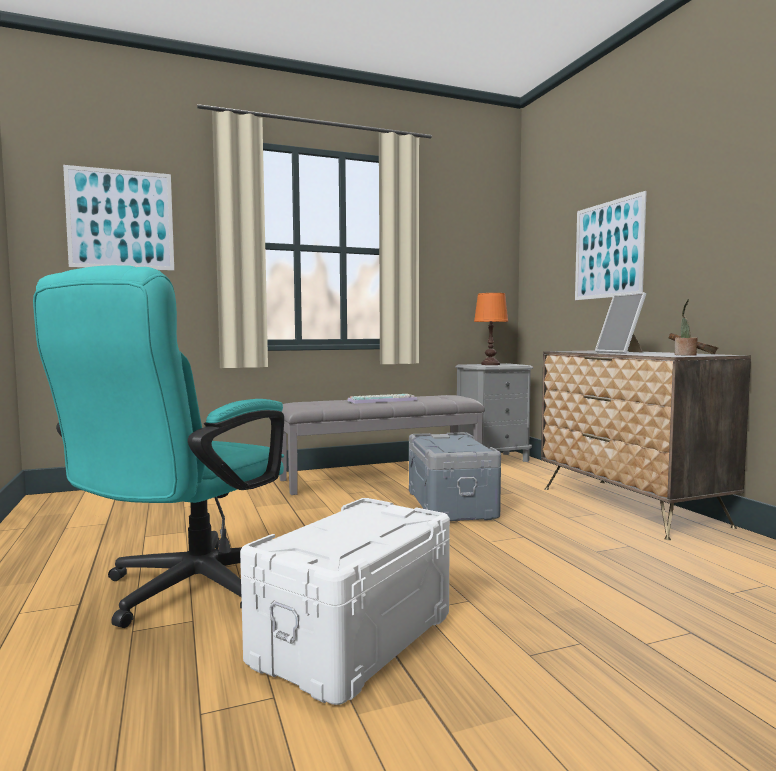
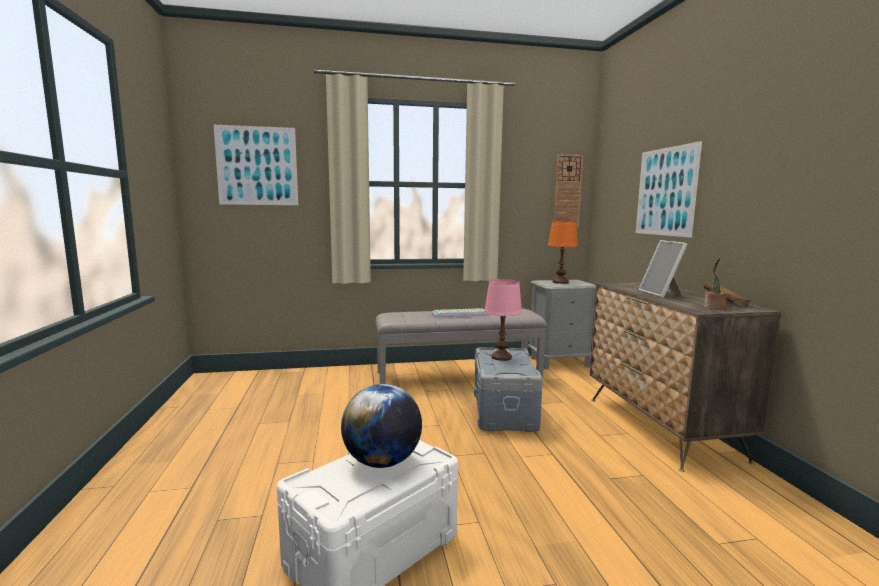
camera: 10 degrees right, 5 degrees up
turquoise office chair [33,265,284,628] -> none
none -> globe [341,384,422,468]
none -> pink table lamp [484,279,522,361]
none -> wall clock [554,154,583,228]

